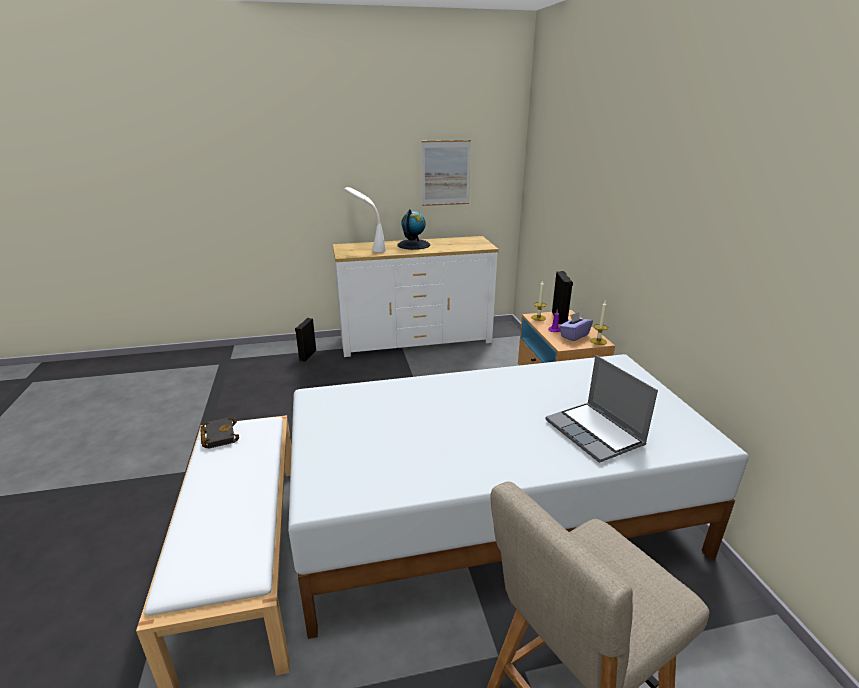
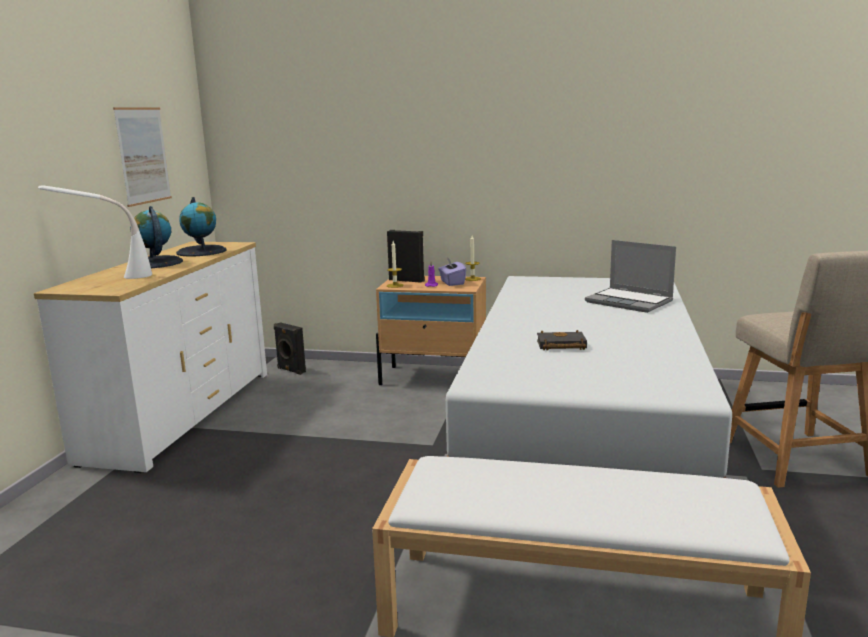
camera: 65 degrees left, 10 degrees down
black book [201,417,239,449] -> black book moved to [537,330,587,350]
black speaker [295,318,316,362] -> black speaker moved to [274,322,306,375]
laptop [545,355,658,463] -> laptop turned 45 degrees clockwise [585,240,676,313]
none -> globe [176,197,227,257]

